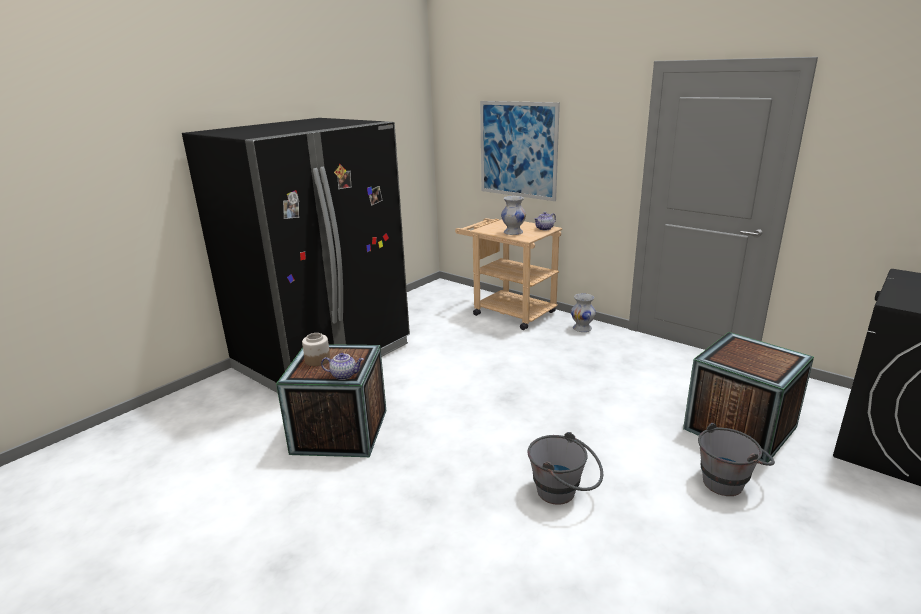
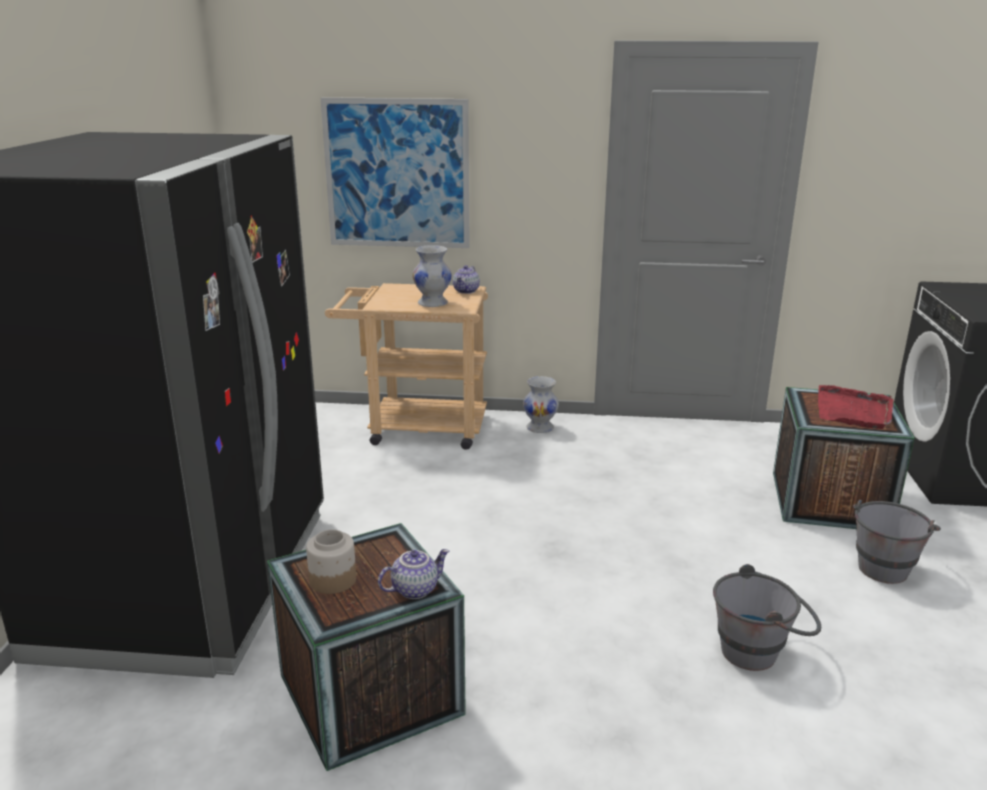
camera: 35 degrees left, 0 degrees up
none -> red tray [818,385,894,429]

